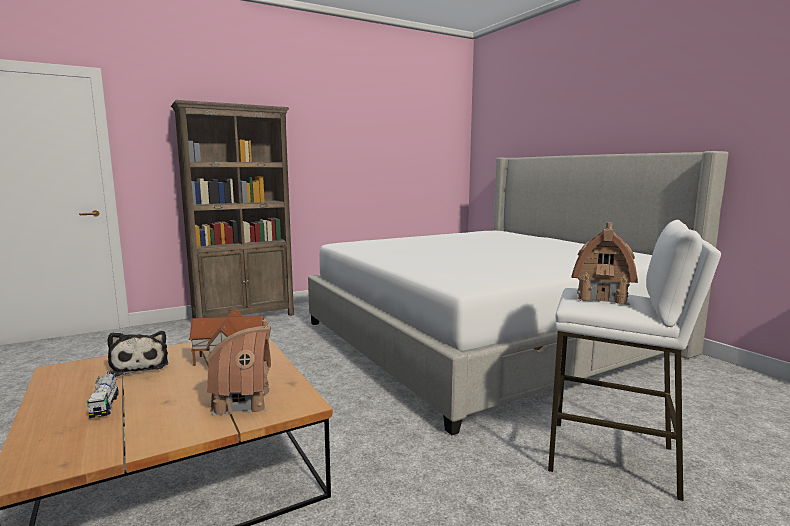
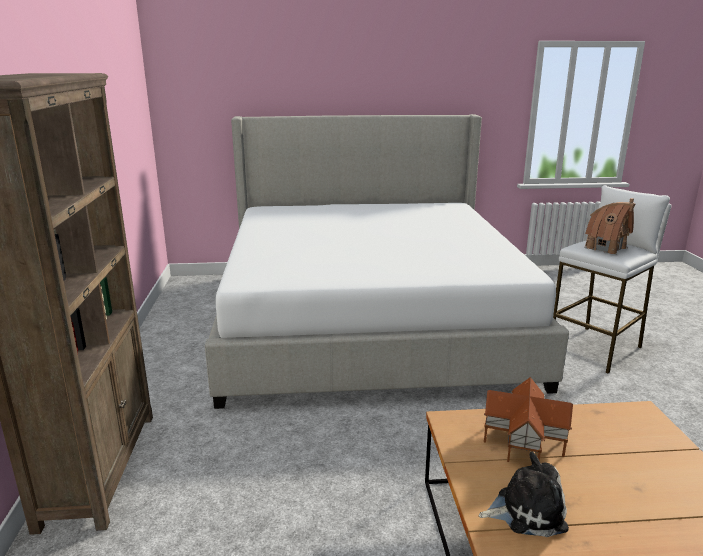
camera: 65 degrees left, 10 degrees up
toy truck [87,372,119,418] -> none
toy house [205,319,271,416] -> none

